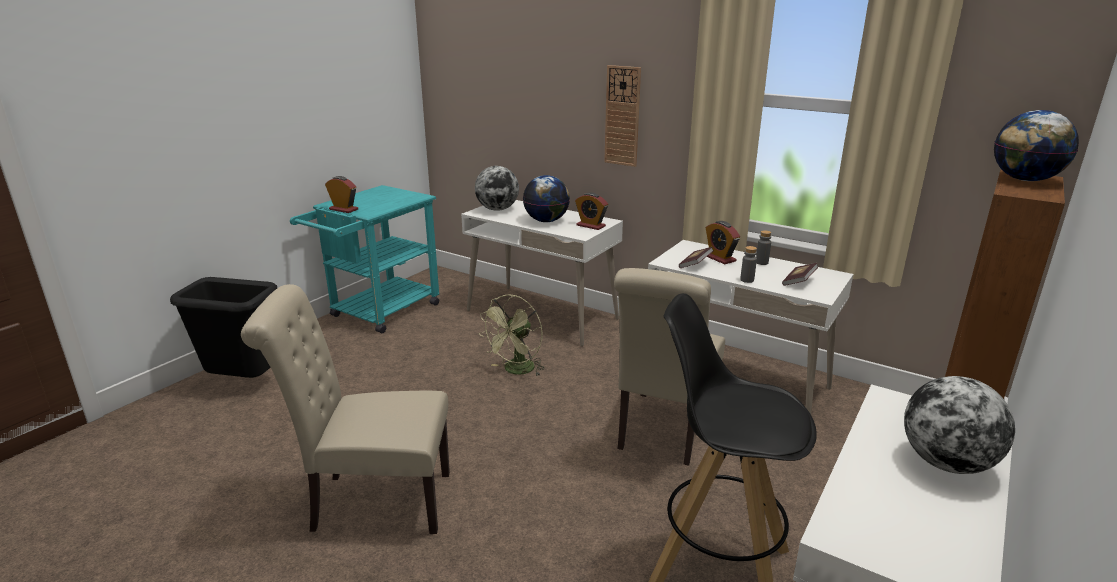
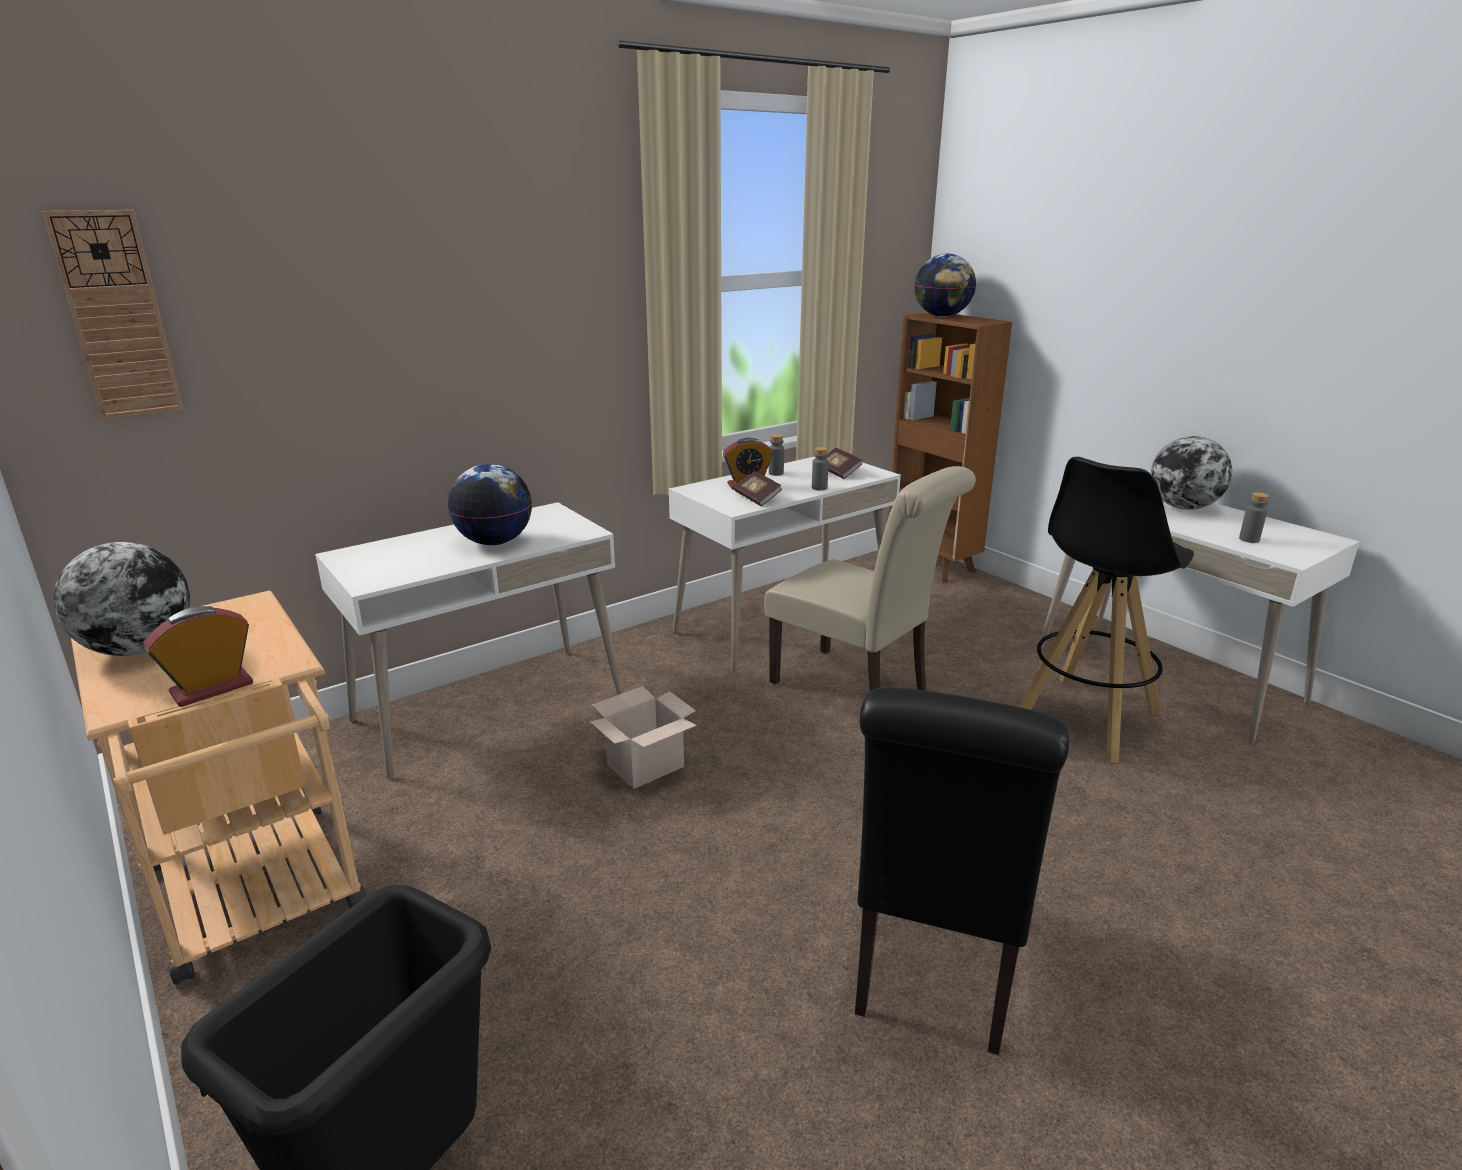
camera: 70 degrees left, 0 degrees up
beige chair [241,284,450,534] -> black chair [855,687,1069,1055]
turquoise cart [290,185,440,333] -> beige cart [71,591,367,985]
globe [475,166,519,211] -> globe moved to [53,542,190,656]
green fan [480,294,545,376] -> cardboard box [590,686,697,789]
alarm clock [575,193,608,230] -> none
wall clock [604,65,641,167] -> wall clock moved to [42,210,184,419]
none -> grey bottle [1239,492,1269,543]

